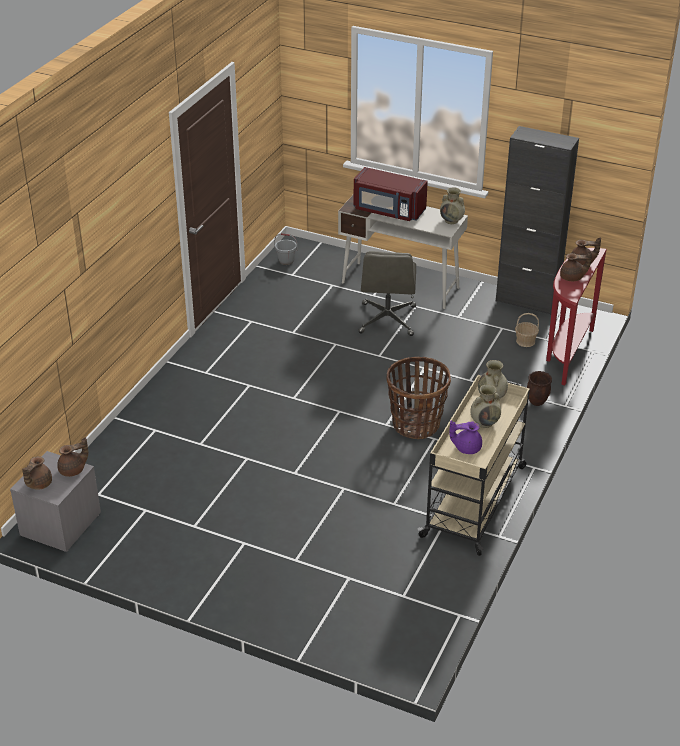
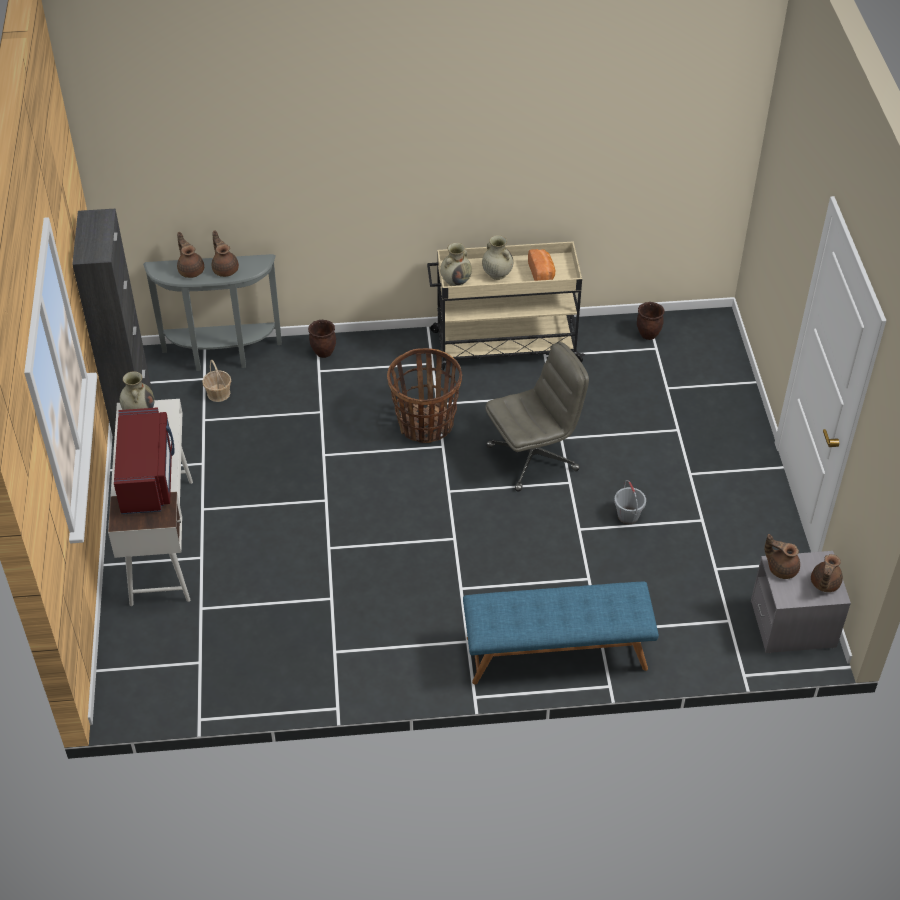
camera: 120 degrees left, 10 degrees up
brown teapot [22,456,52,490] -> brown teapot turned 120 degrees clockwise [811,554,843,592]
grey bucket [274,233,298,265] -> grey bucket moved to [614,480,646,524]
grey office chair [358,251,416,336] -> grey office chair moved to [486,342,589,492]
purple teapot [449,421,482,454] -> bread [528,249,555,281]
red console table [546,248,607,385] -> grey console table [143,254,282,371]
none -> blue bench [463,582,659,685]
none -> brown planter [637,302,664,340]

